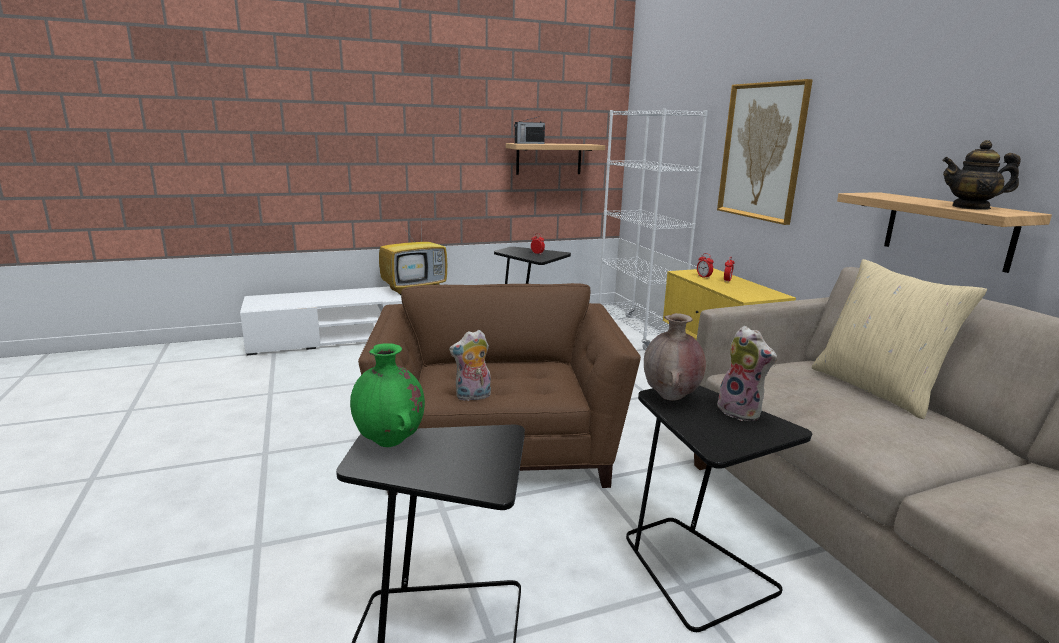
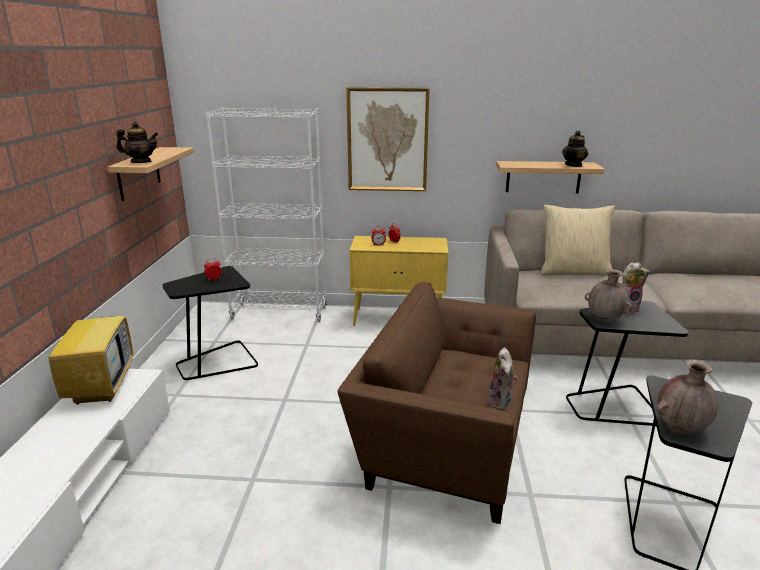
camera: 65 degrees left, 5 degrees up
green vase [350,343,425,447] -> brown vase [656,360,718,434]
radio [514,116,545,144] -> teapot [116,122,158,163]

